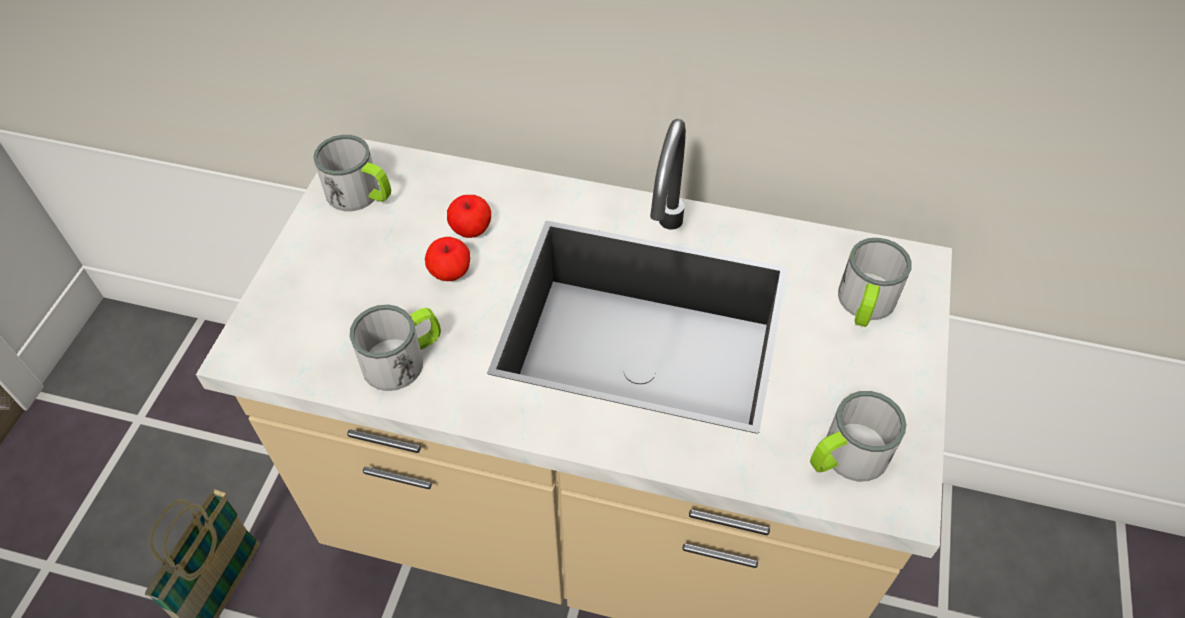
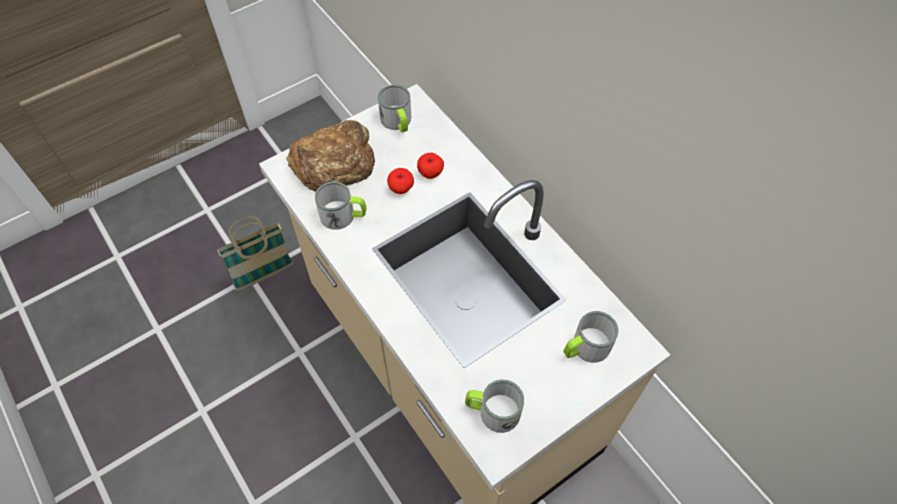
camera: 40 degrees right, 5 degrees up
none -> bread [286,120,375,191]

